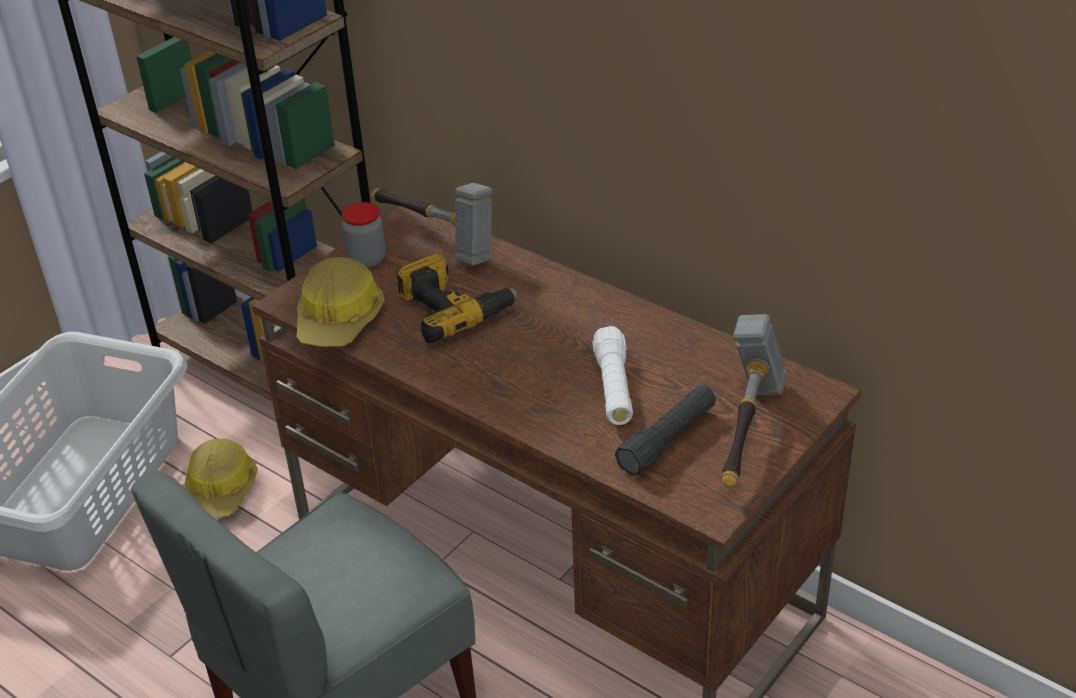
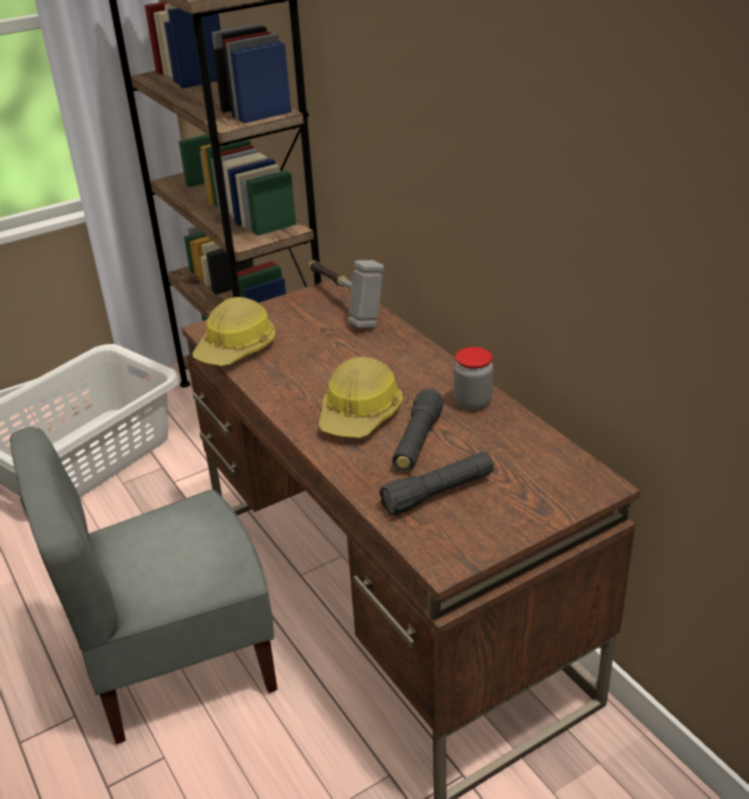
camera: 20 degrees right, 5 degrees down
hard hat [185,439,258,518] -> hard hat moved to [319,357,403,438]
jar [342,202,386,268] -> jar moved to [454,347,493,410]
power drill [396,253,519,343] -> none
white flashlight [592,326,633,425] -> black flashlight [392,389,444,471]
hammer [722,314,787,486] -> none

